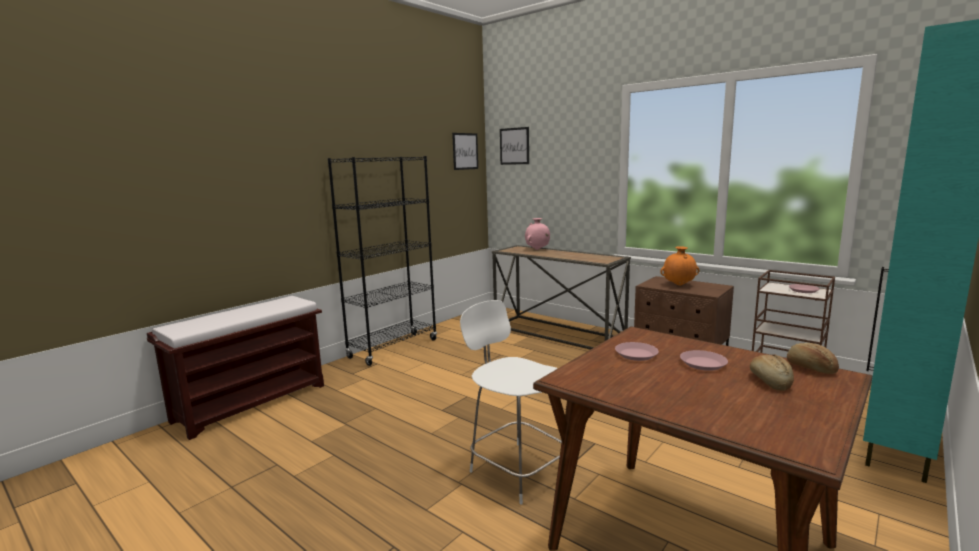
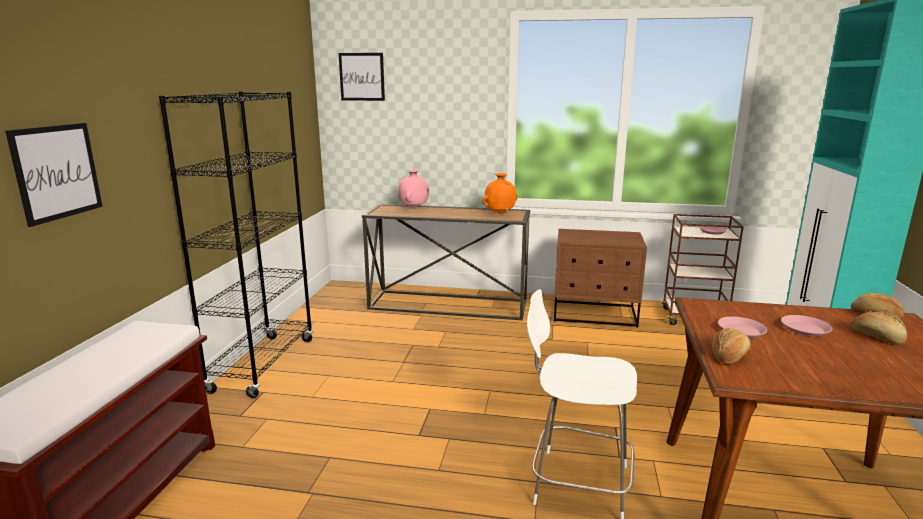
camera: 30 degrees left, 5 degrees up
picture [452,133,478,170] -> picture moved to [5,123,103,227]
orange vase [660,246,700,286] -> orange vase moved to [483,173,518,214]
none -> bread [712,328,750,364]

